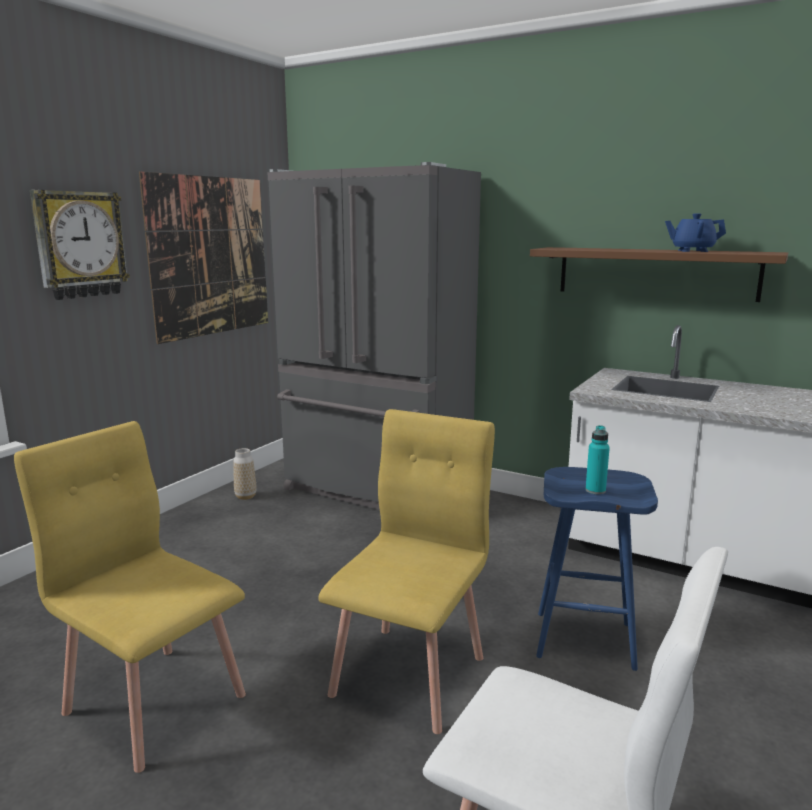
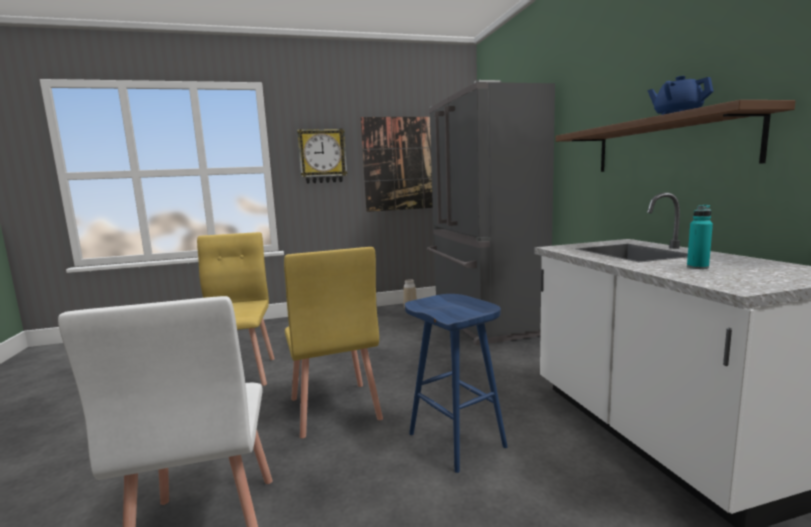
camera: 45 degrees right, 5 degrees down
yellow chair [318,409,495,734] -> yellow chair turned 90 degrees clockwise [284,247,383,439]
turquoise bottle [585,425,610,495] -> turquoise bottle moved to [687,205,713,269]

